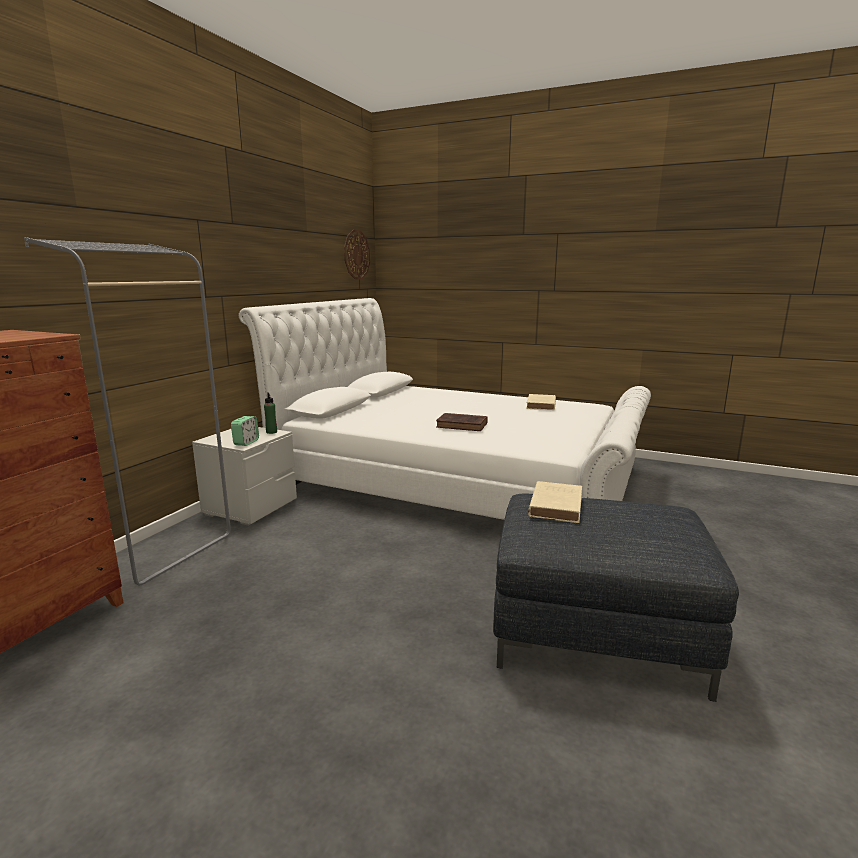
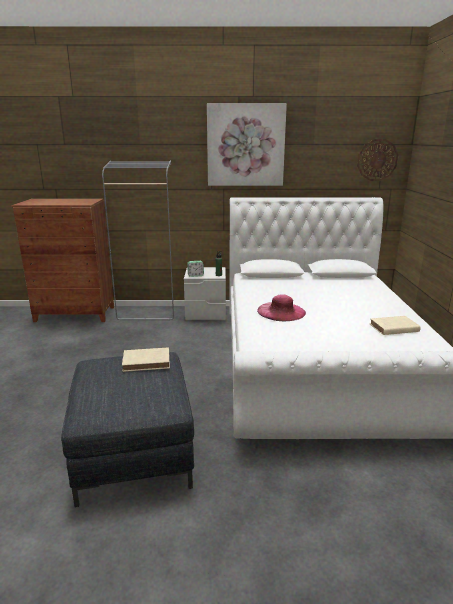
camera: 65 degrees right, 5 degrees up
brown book [436,413,488,431] -> pink hat [257,294,306,321]
none -> picture [207,103,287,186]

